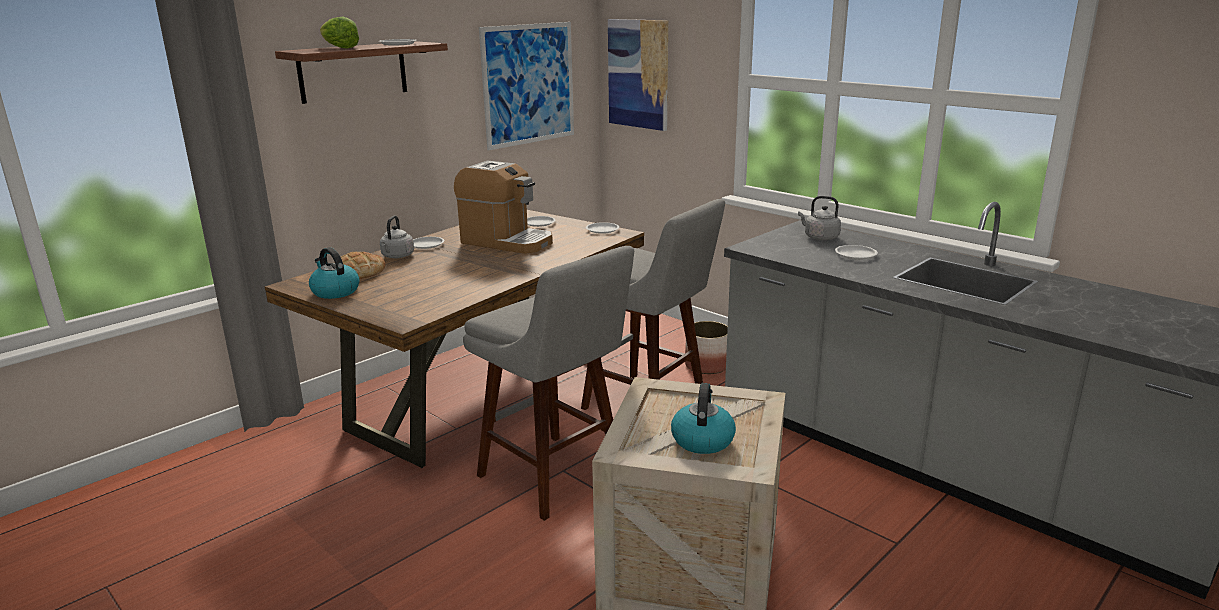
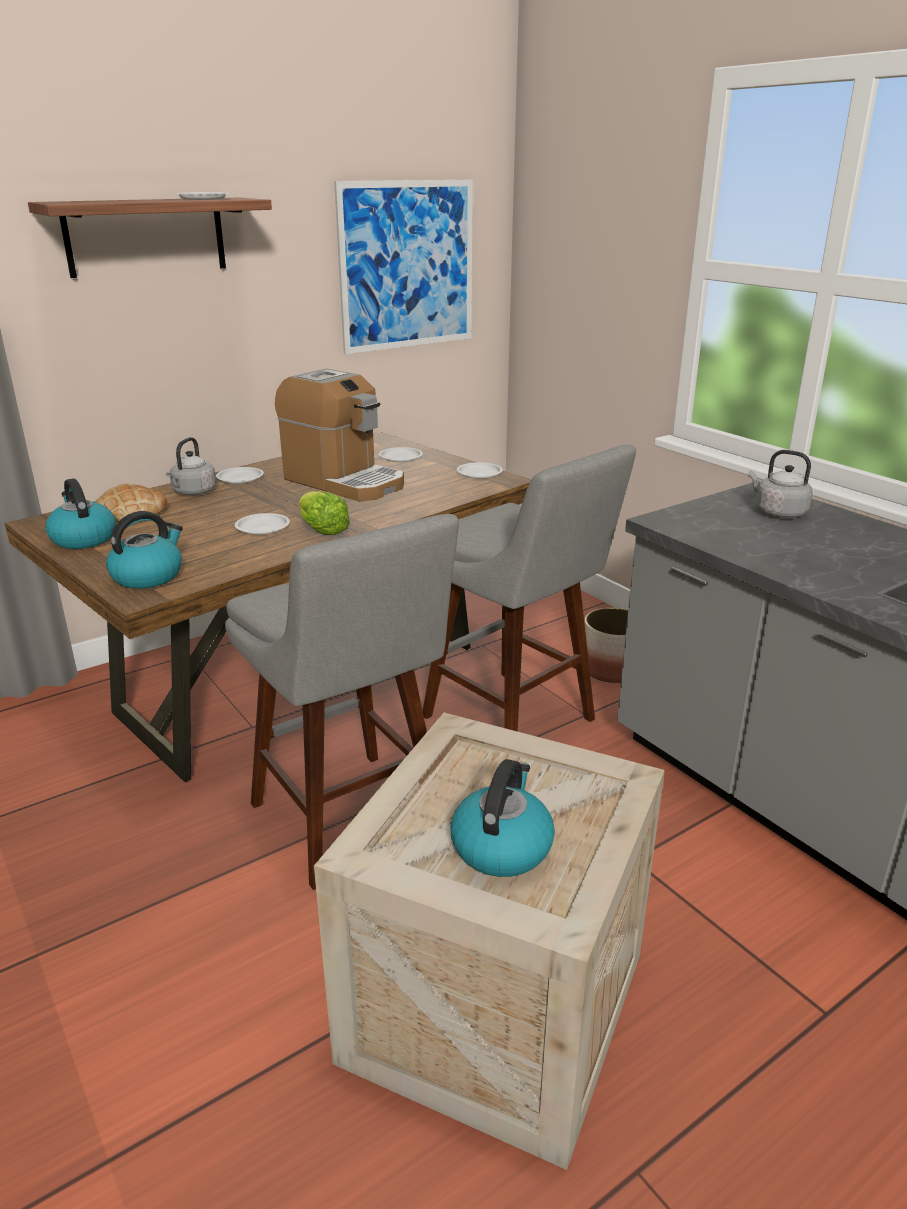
camera: 10 degrees right, 5 degrees up
lettuce [320,17,359,49] -> lettuce moved to [298,491,350,535]
picture [608,19,668,131] -> none
white plate [835,245,878,260] -> white plate moved to [235,513,290,535]
none -> kettle [106,511,183,589]

